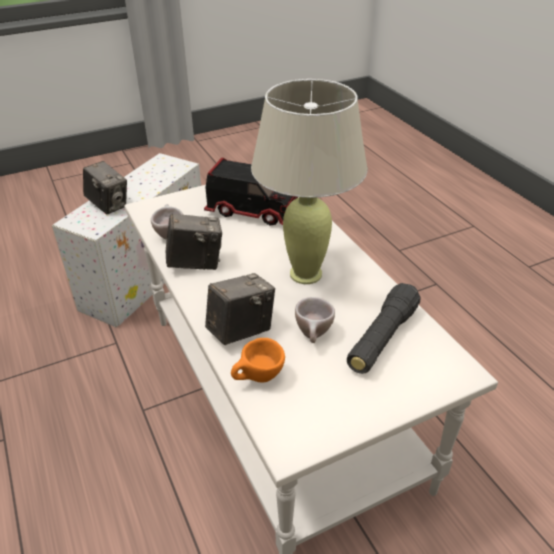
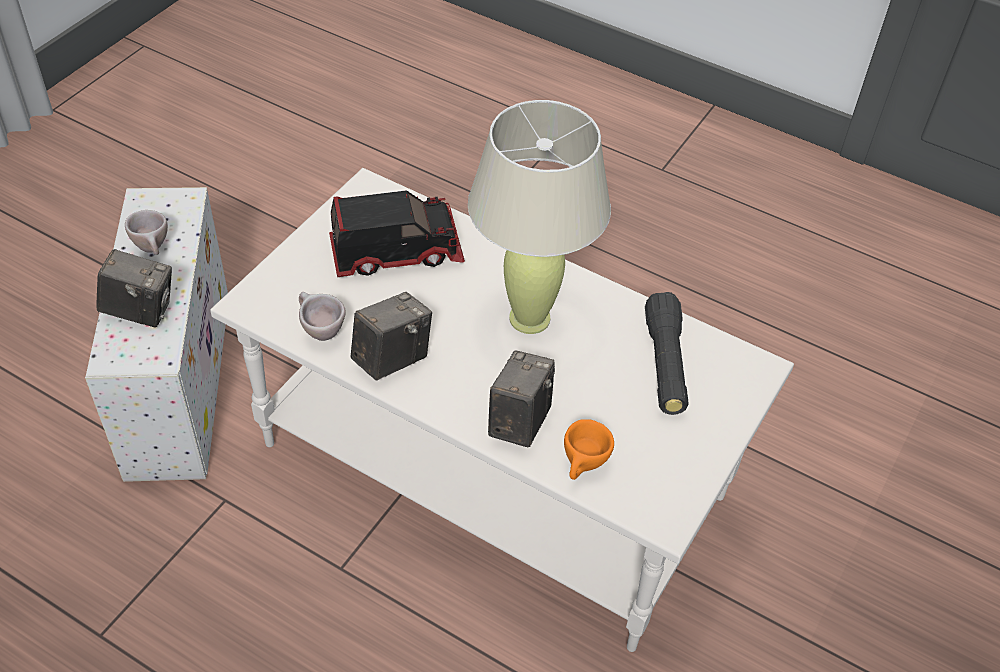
camera: 35 degrees left, 10 degrees up
beige cup [295,297,335,343] -> beige cup moved to [125,210,168,255]

